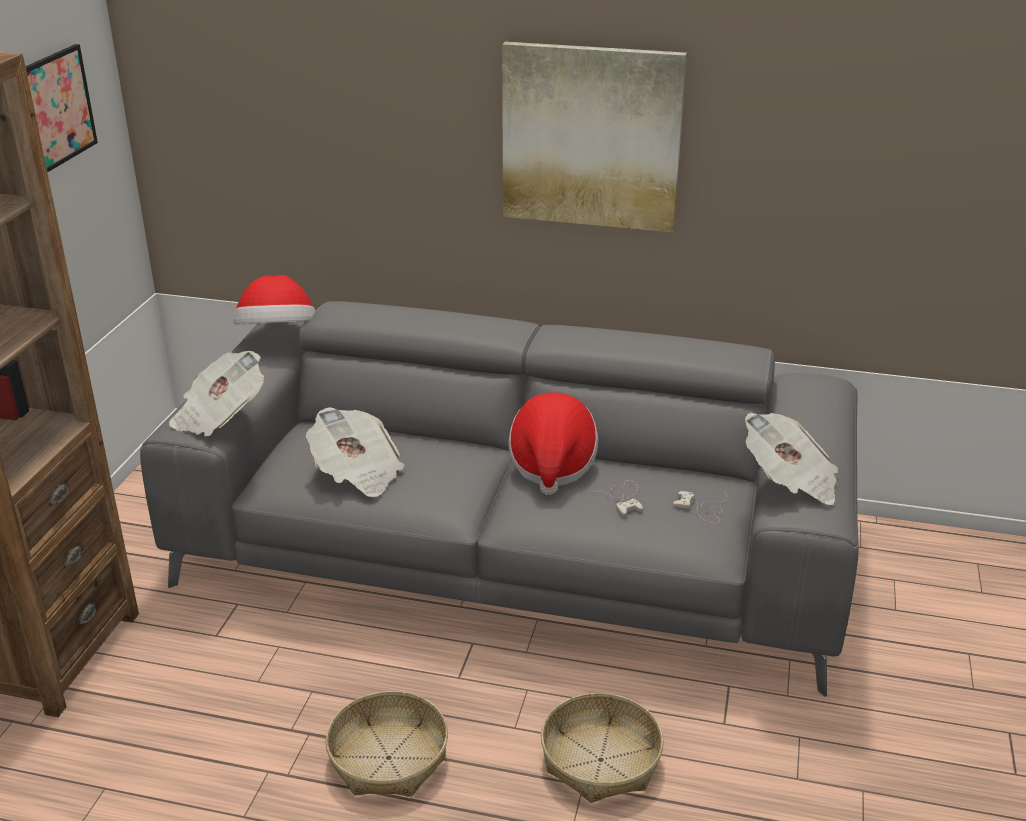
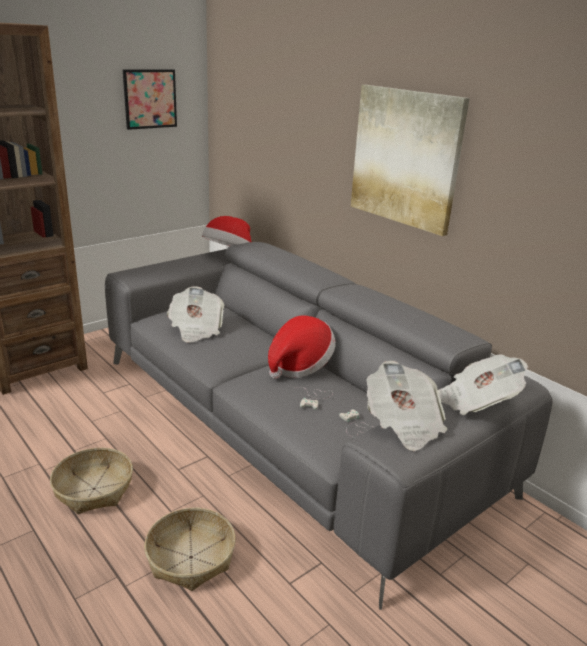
camera: 35 degrees right, 5 degrees down
newspaper [169,351,264,436] -> newspaper moved to [438,354,528,415]

